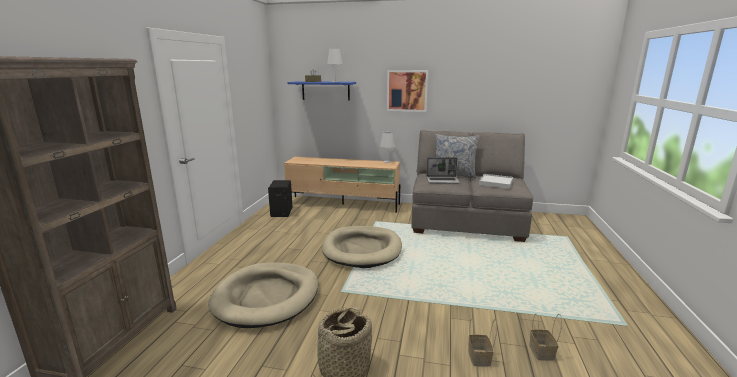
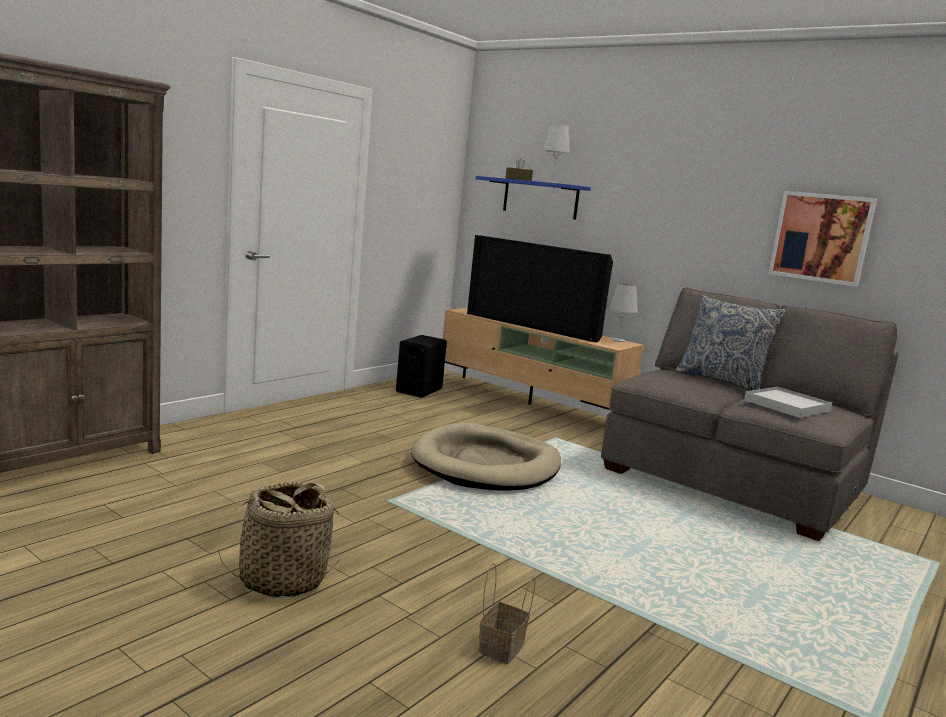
camera: 25 degrees right, 5 degrees down
beige dog bed [208,262,318,328] -> none
picture [387,70,428,112] -> picture moved to [768,191,877,287]
laptop [426,157,460,184] -> none
basket [529,314,562,361] -> none
none -> television [467,235,613,343]

